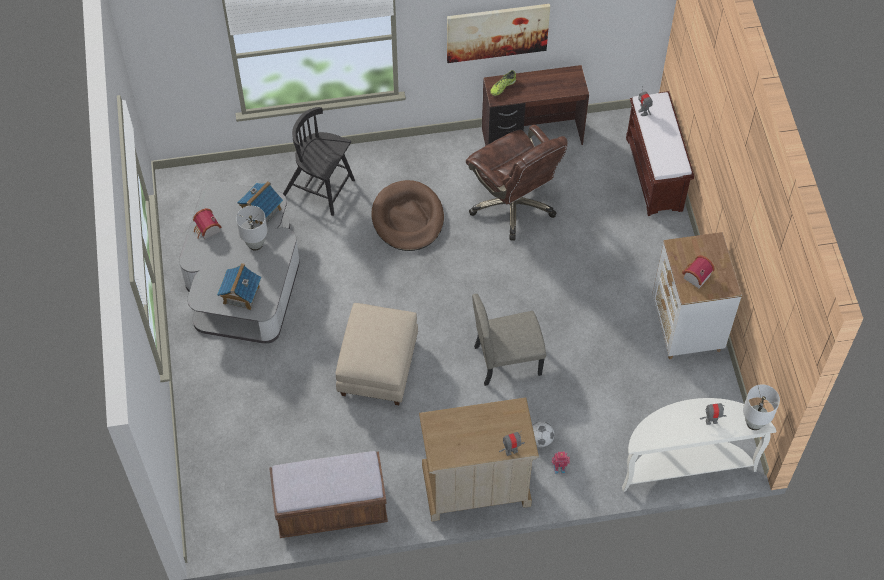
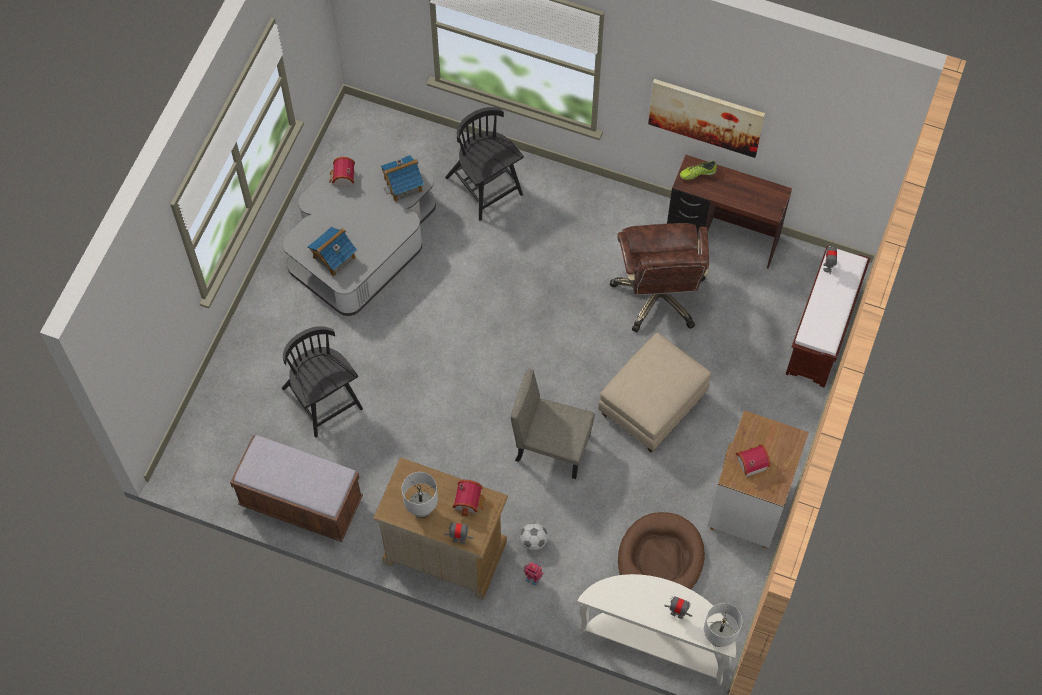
camera: 30 degrees right, 5 degrees up
white table lamp [236,206,268,250] -> white table lamp moved to [402,472,438,518]
beige ottoman [336,303,418,405] -> beige ottoman moved to [598,333,711,452]
brown dog bed [372,180,444,251] -> brown dog bed moved to [618,512,705,589]
none -> black chair [282,326,363,437]
none -> toy house [452,480,486,516]

